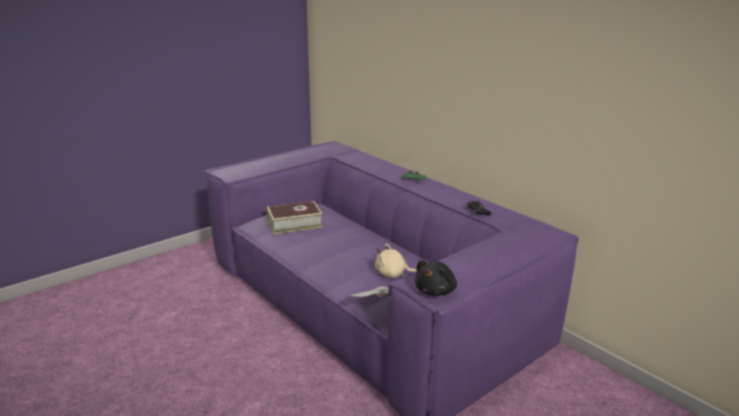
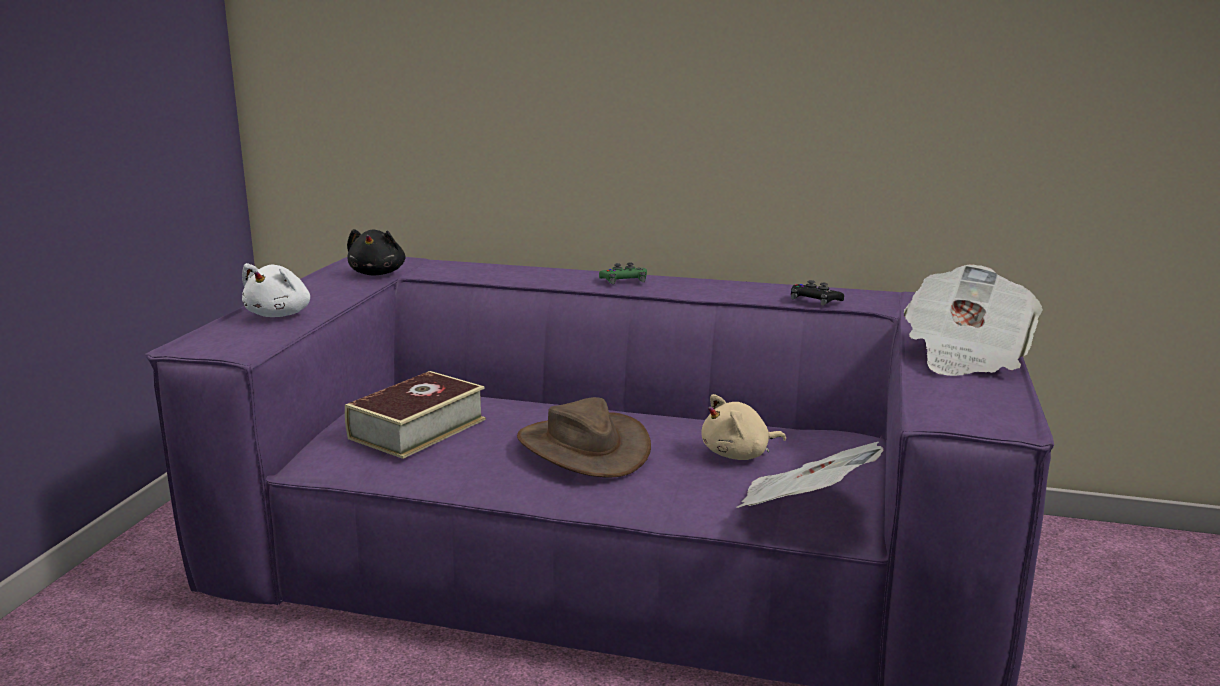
camera: 35 degrees left, 5 degrees down
black plush toy [415,260,457,296] -> black plush toy moved to [347,229,405,275]
none -> white plush toy [242,263,310,317]
none -> brown hat [517,397,651,477]
none -> newspaper [904,265,1043,376]

